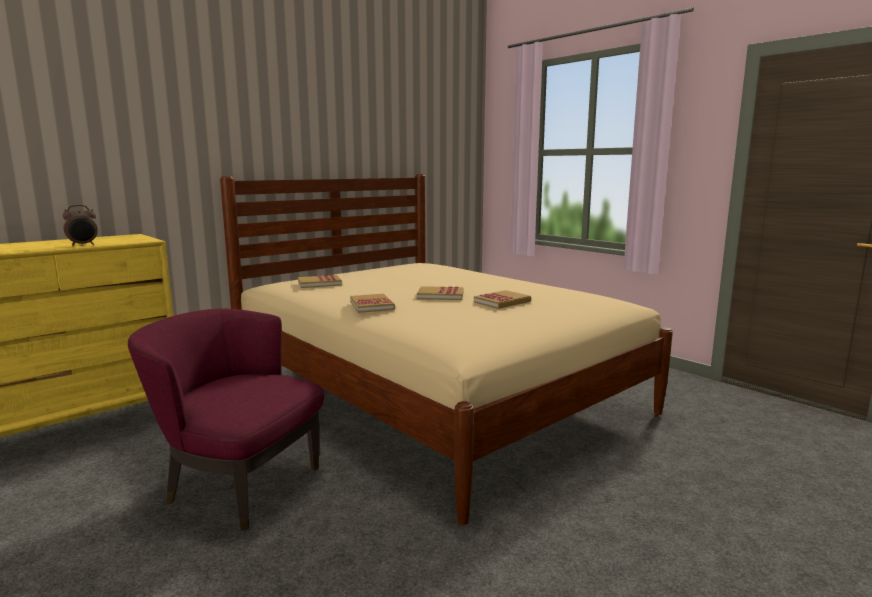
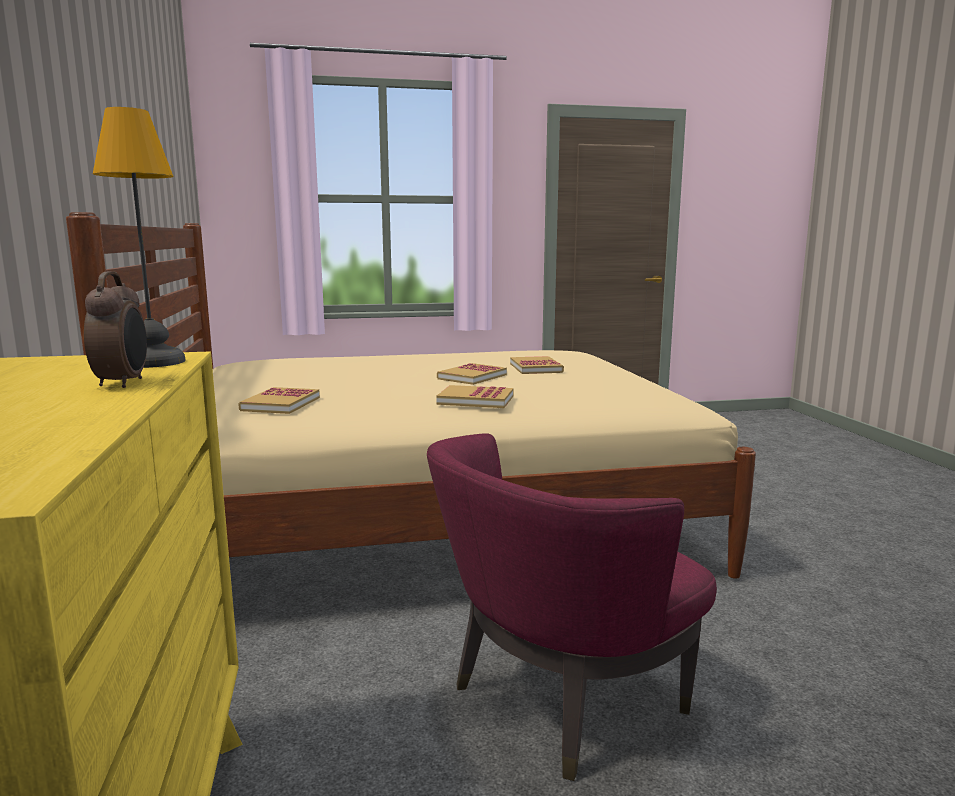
camera: 60 degrees left, 0 degrees up
none -> table lamp [93,107,186,368]

